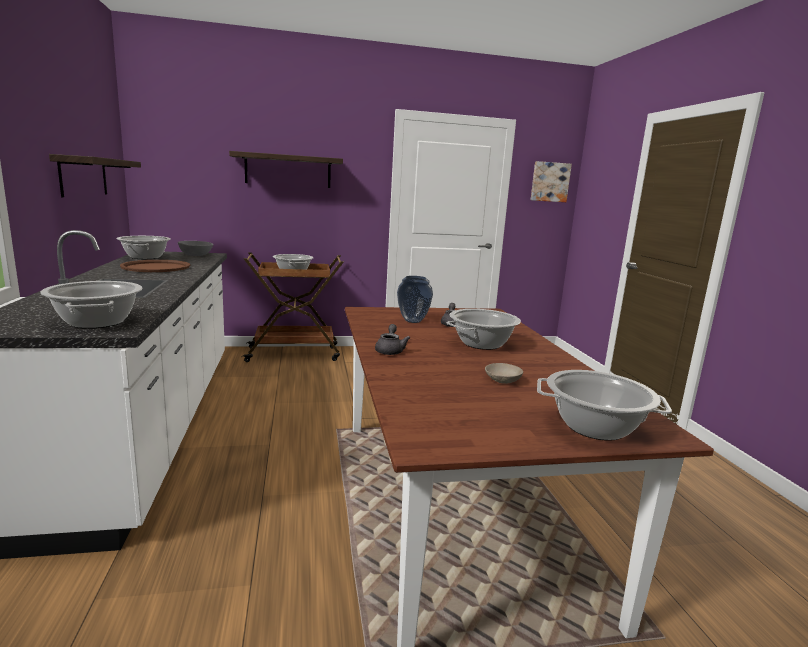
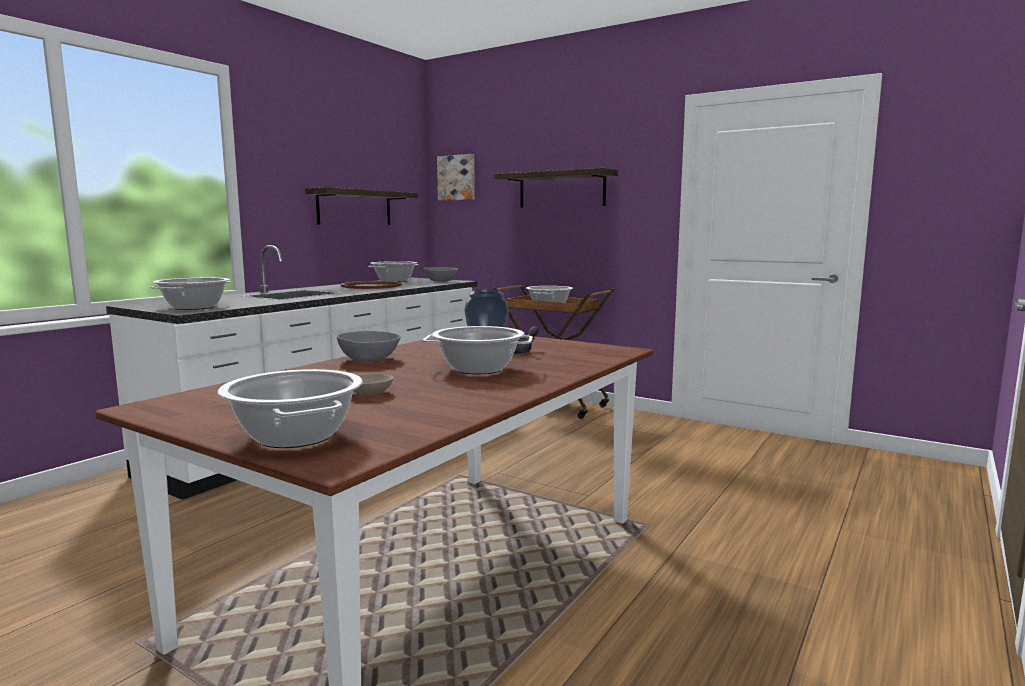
camera: 45 degrees right, 5 degrees down
grey teapot [375,324,410,355] -> grey bowl [337,331,401,361]
picture [531,161,572,202] -> picture moved to [437,154,475,201]

